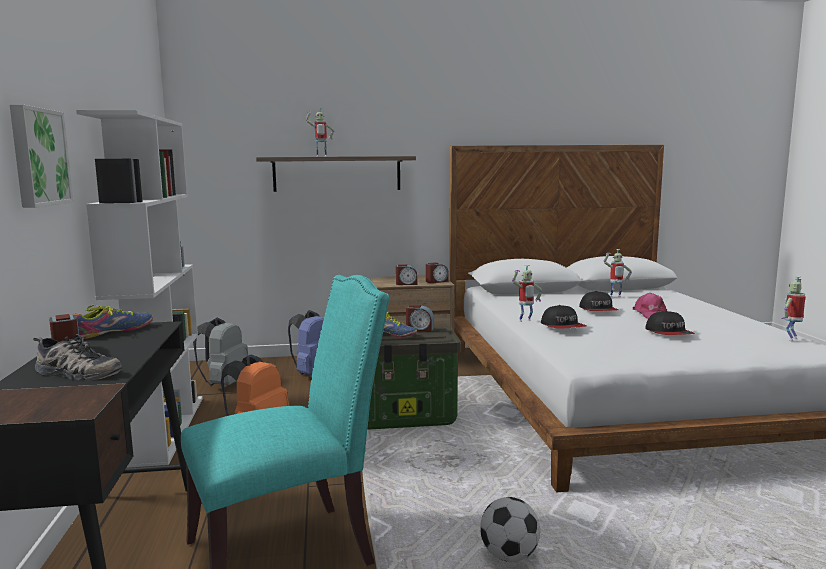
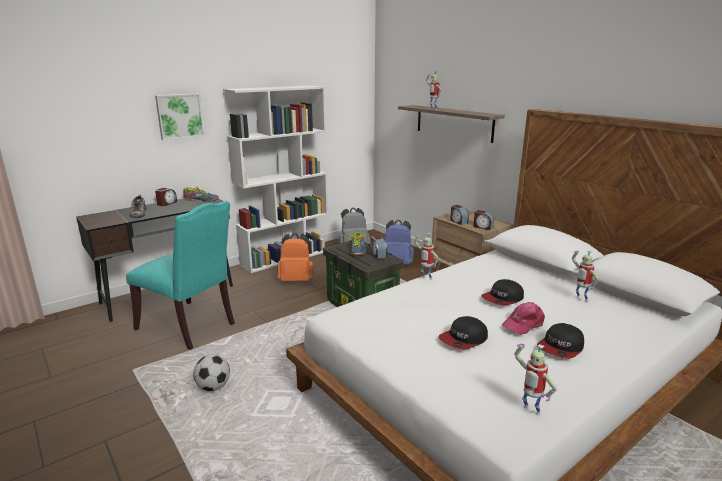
camera: 60 degrees right, 10 degrees up
cap [541,305,586,329] -> cap moved to [537,323,584,359]
toy robot [781,276,805,341] -> toy robot turned 150 degrees counterclockwise [514,344,556,415]

